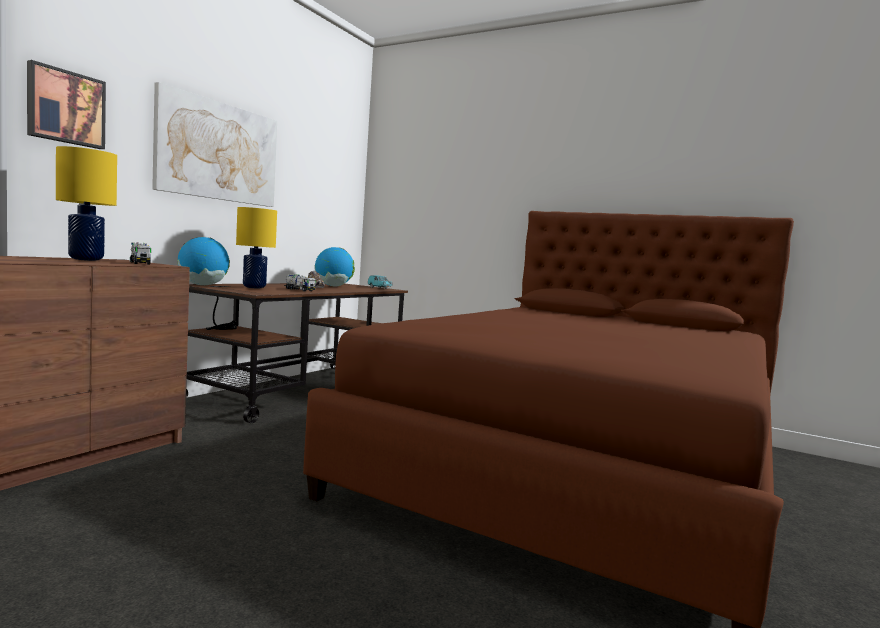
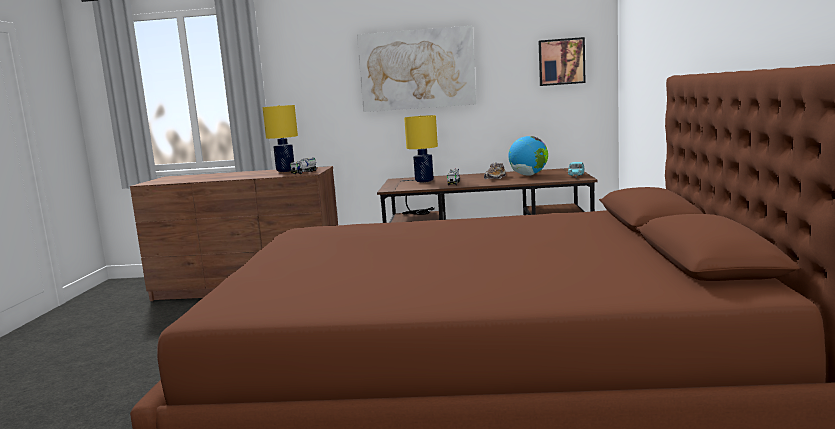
camera: 65 degrees right, 5 degrees up
picture [27,60,106,149] -> picture moved to [539,37,586,86]
globe [178,237,230,285] -> none

